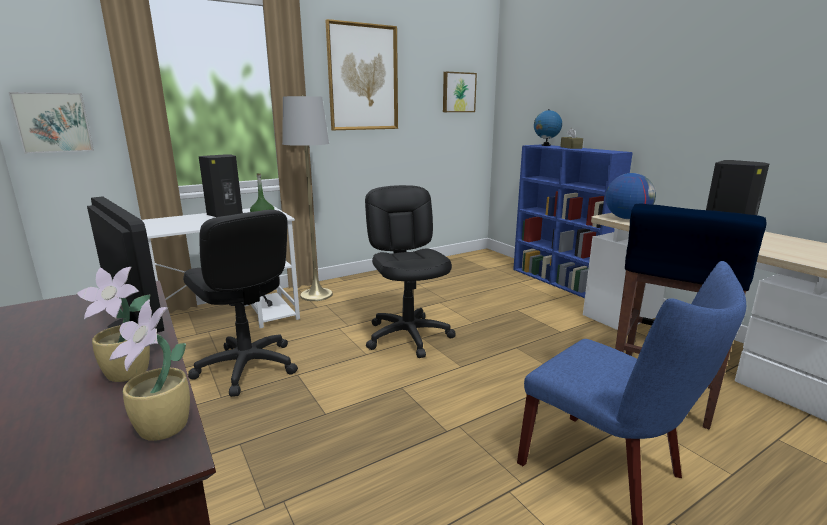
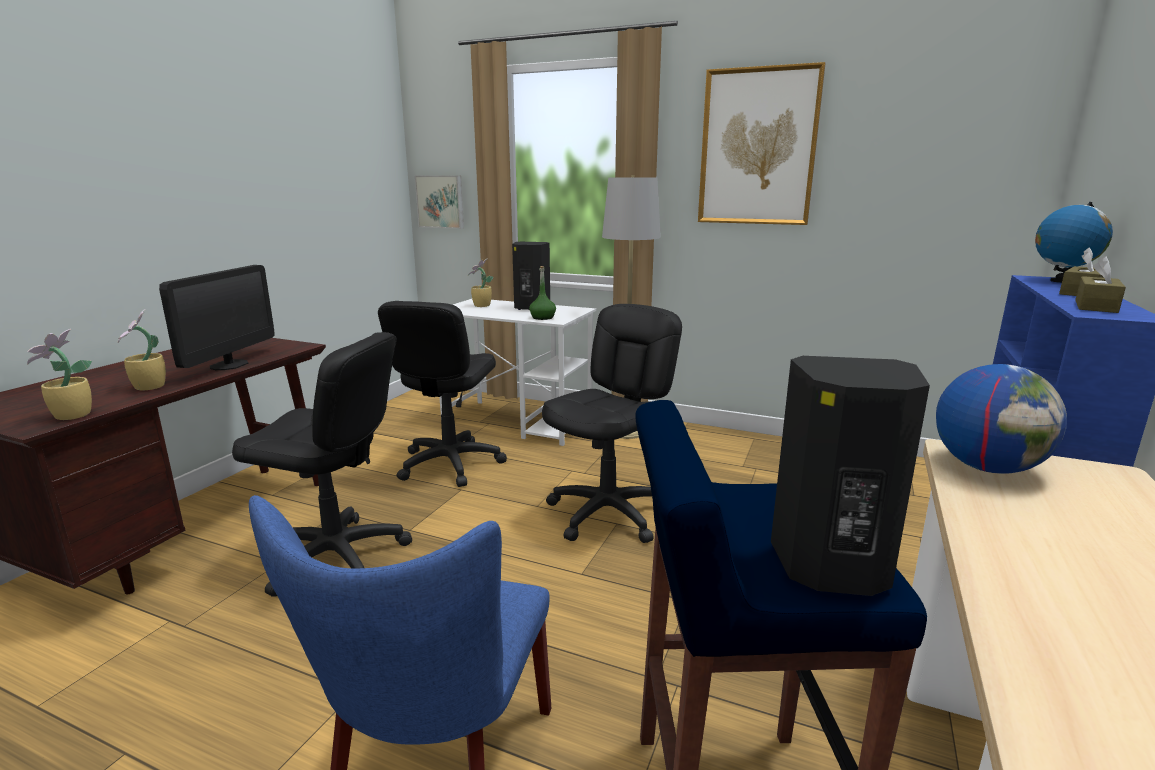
camera: 55 degrees right, 0 degrees up
picture [443,72,477,112] -> none
none -> black office chair [232,332,412,597]
none -> potted plant [468,258,493,307]
none -> brown tissue box [1075,256,1126,313]

